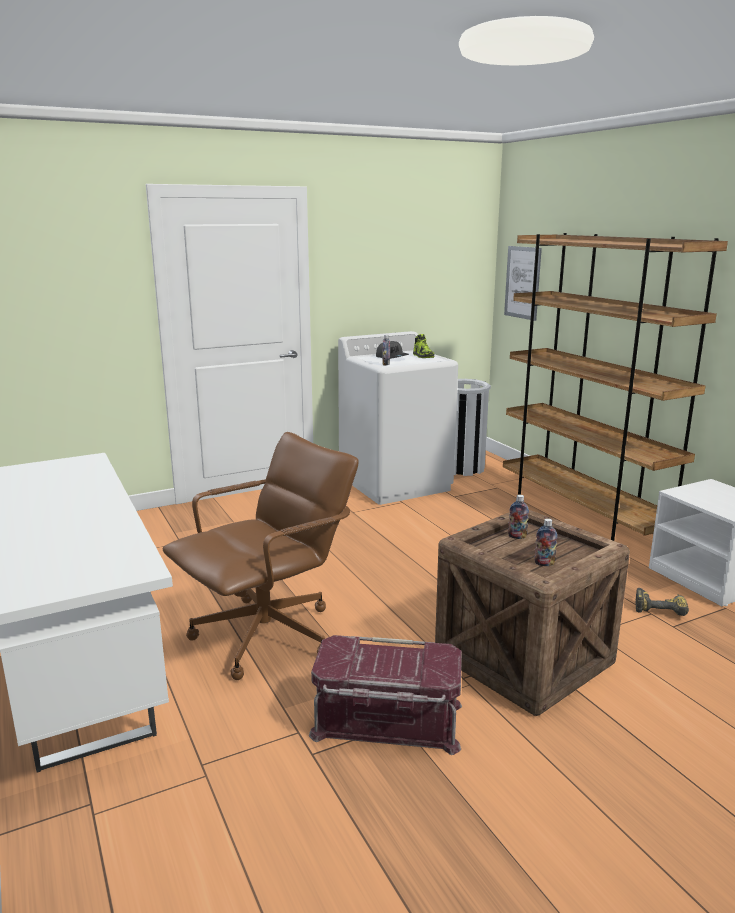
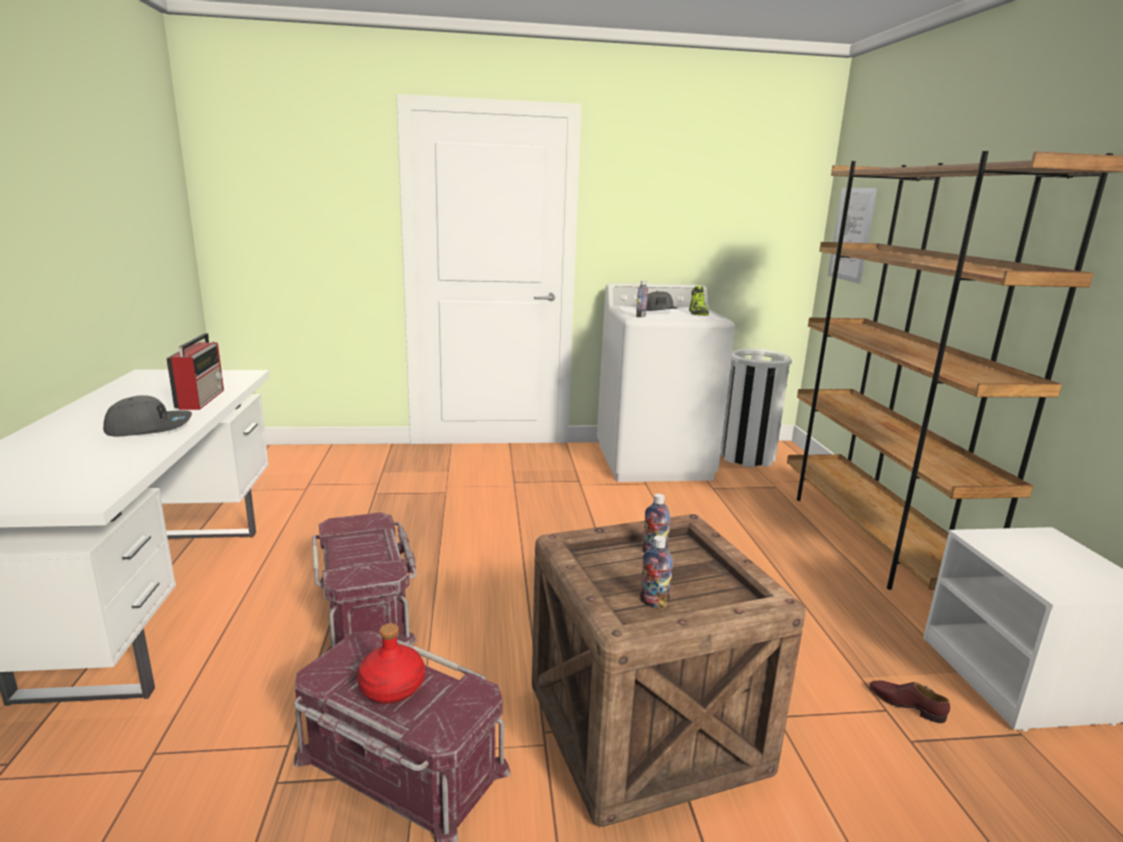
camera: 20 degrees right, 0 degrees up
brown office chair [163,432,359,680] -> red storage box [312,512,417,651]
power drill [635,588,689,616] -> brown shoe [869,681,950,723]
none -> grey cap [103,395,192,437]
none -> radio [166,333,224,410]
none -> red bottle [357,623,425,704]

